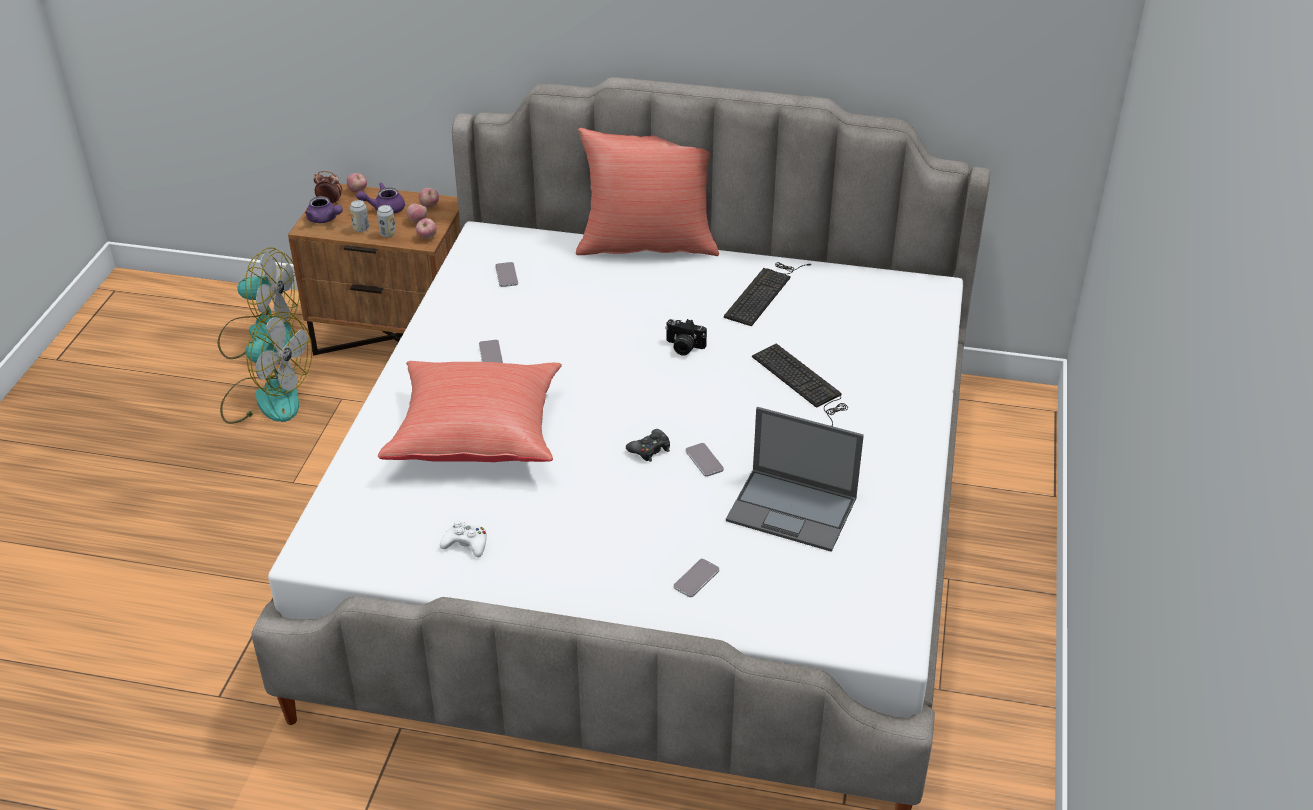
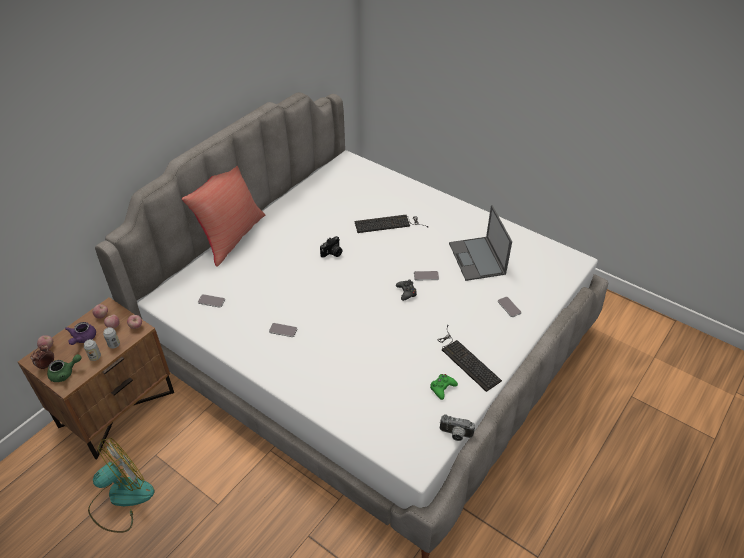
camera: 65 degrees left, 5 degrees up
fan [218,248,299,359] -> none
purple teapot [305,196,343,223] -> green teapot [47,354,81,382]
red pillow [378,361,562,462] -> none
white game controller [440,521,487,558] -> green game controller [430,374,458,400]
keyboard [724,262,811,326] -> keyboard moved to [439,325,502,392]
laptop [726,407,864,552] -> laptop turned 120 degrees clockwise [449,205,512,281]
none -> camera [440,415,475,441]

